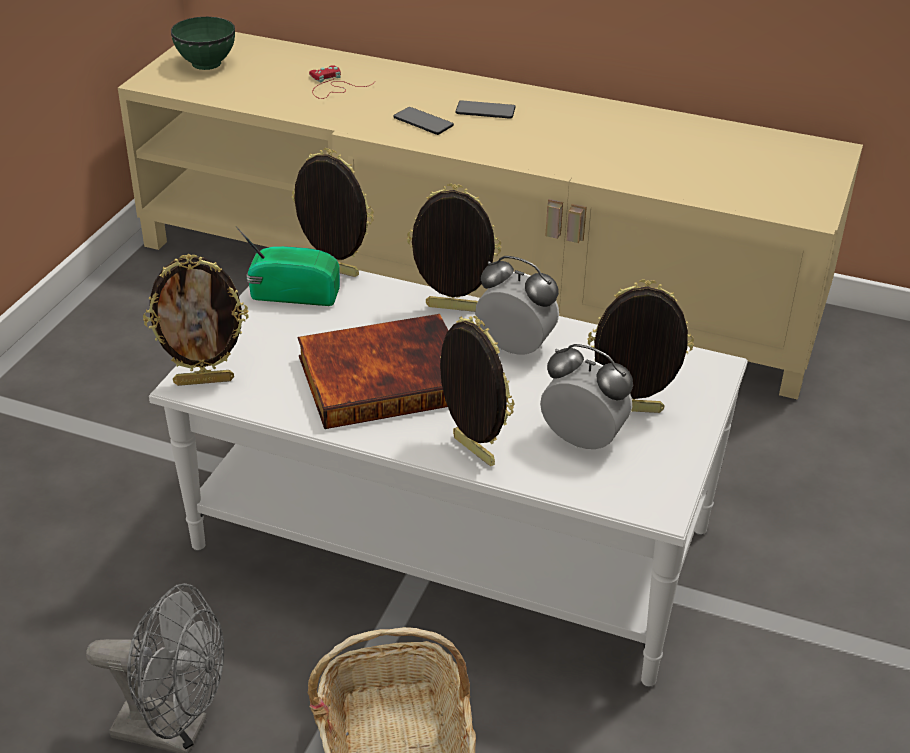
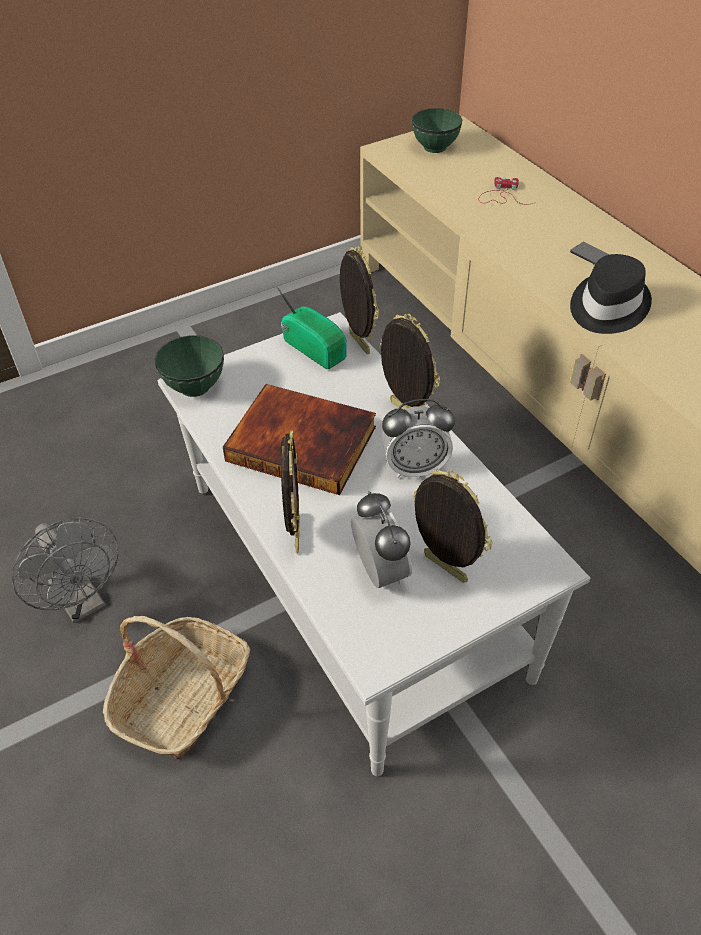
camera: 40 degrees right, 10 degrees up
picture frame [143,253,248,386] -> green bowl [155,335,224,397]
phone [393,107,454,135] -> none
alarm clock [475,256,559,354] -> alarm clock turned 105 degrees clockwise [381,399,455,478]
none -> black hat [570,254,652,334]

